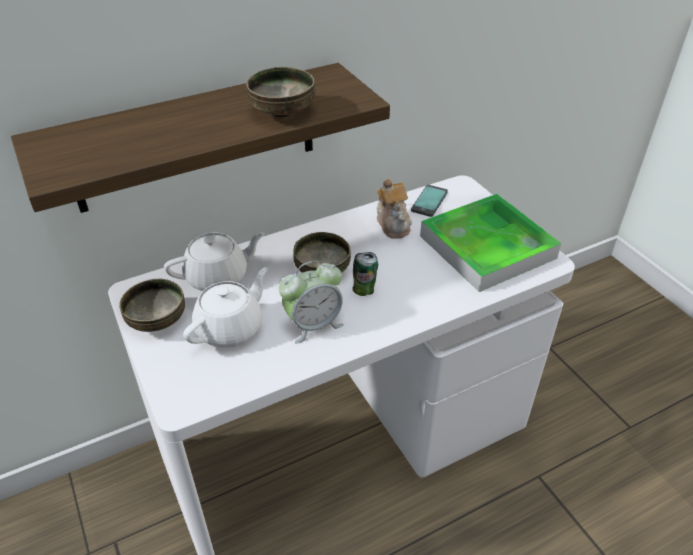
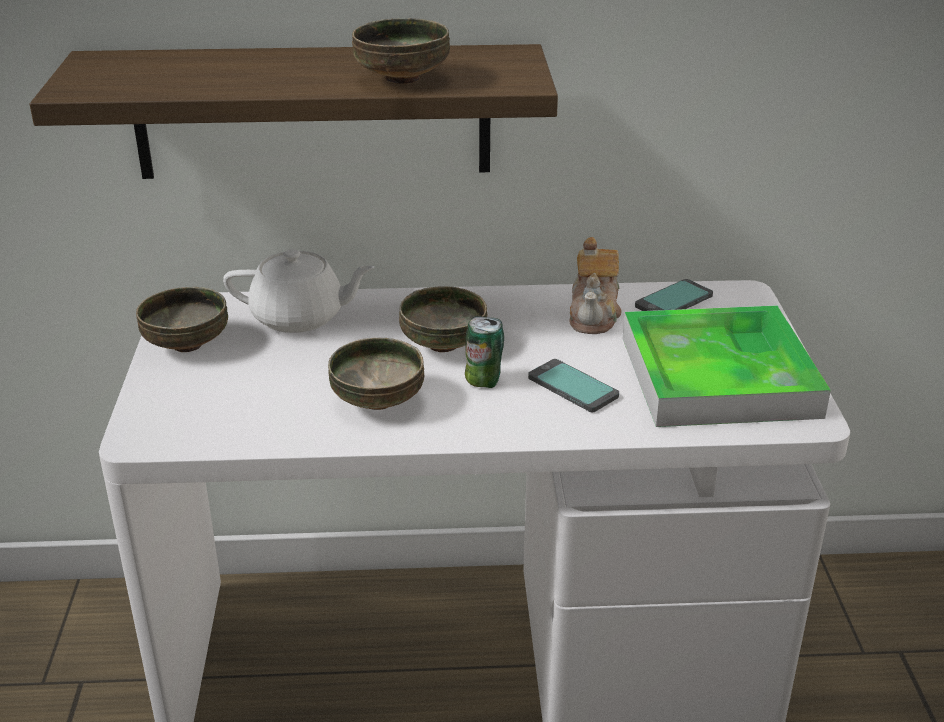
camera: 25 degrees right, 10 degrees down
white teapot [183,267,268,347] -> none
alarm clock [279,261,344,344] -> bowl [328,338,424,410]
none -> phone [528,359,619,412]

